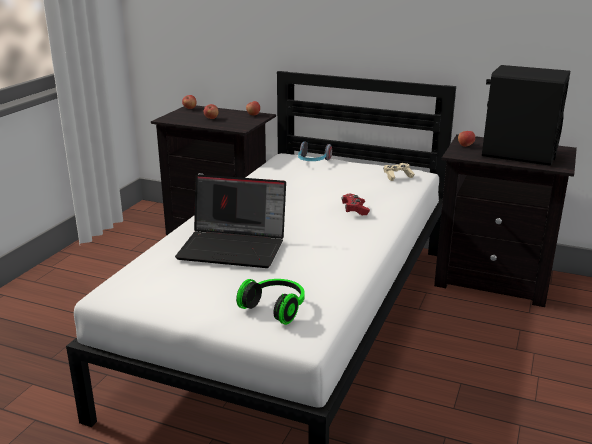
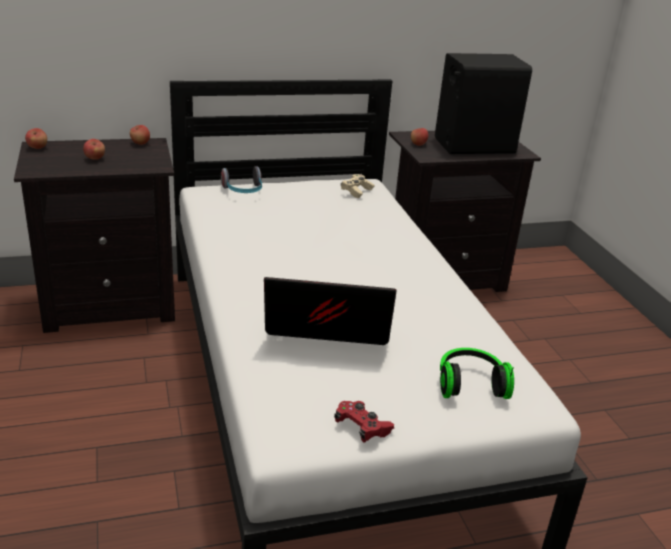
camera: 40 degrees left, 5 degrees up
laptop [175,174,286,268] -> laptop turned 150 degrees counterclockwise [264,277,397,345]
red game controller [341,194,370,215] -> red game controller moved to [334,401,394,443]

